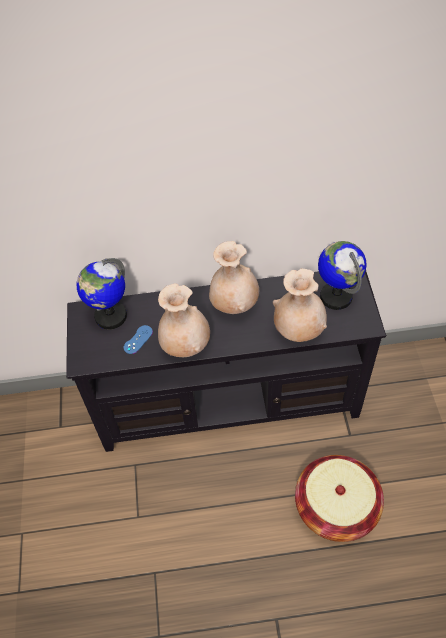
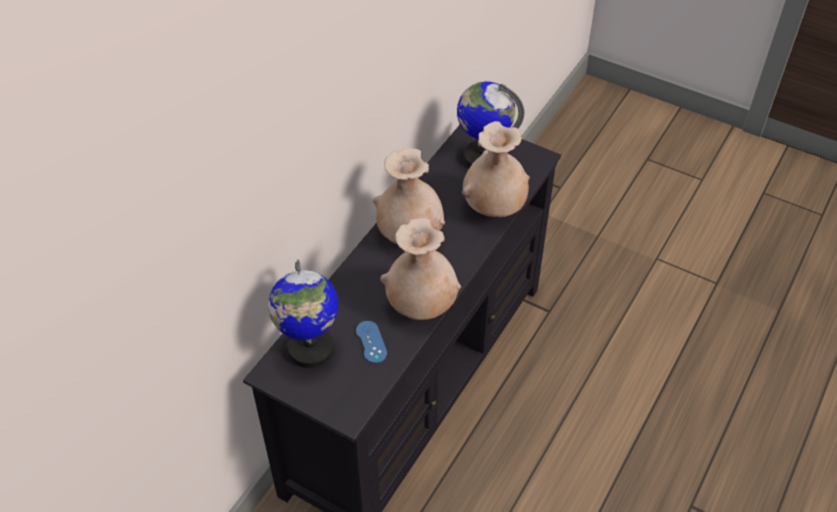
camera: 55 degrees left, 5 degrees down
basket [295,455,384,542] -> none

